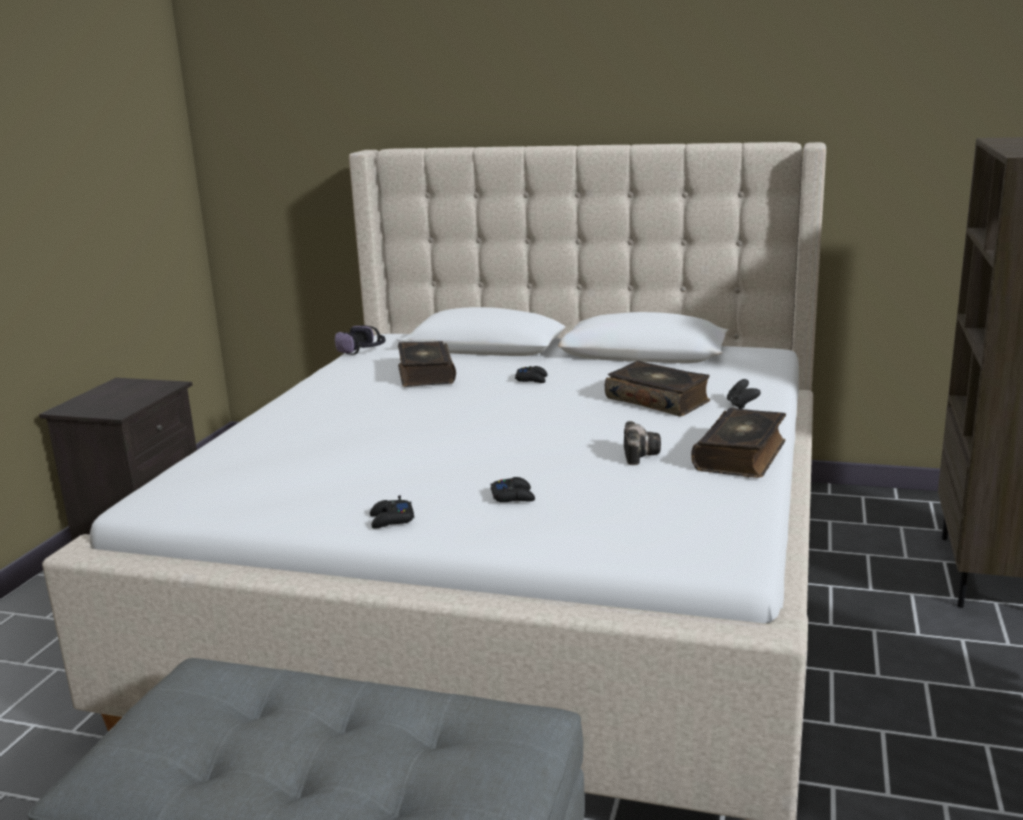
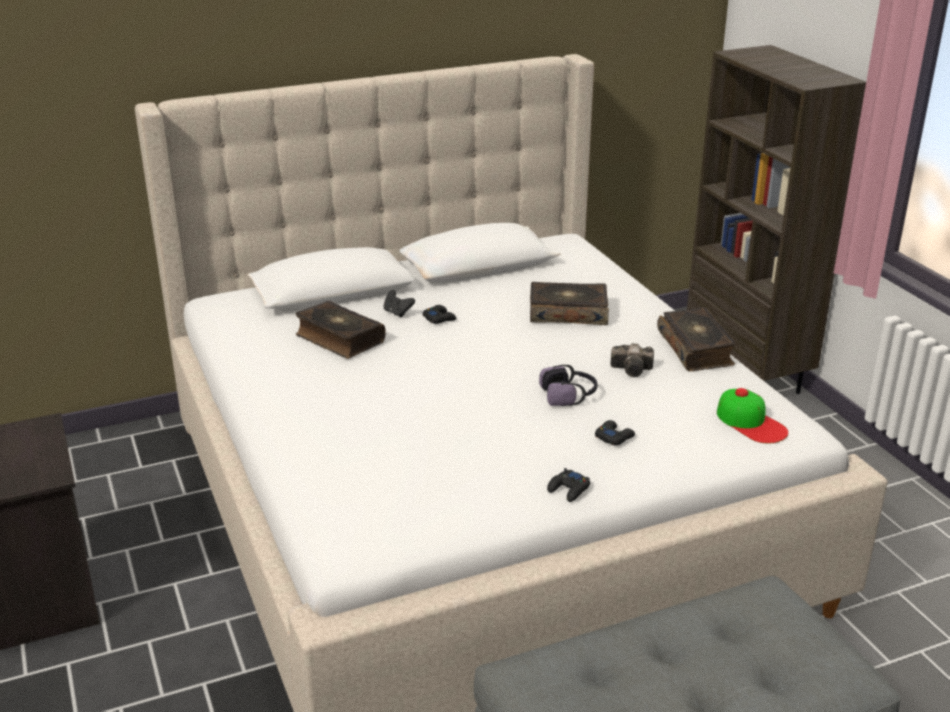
camera: 40 degrees left, 10 degrees up
headphones [335,325,385,355] -> headphones moved to [539,365,598,406]
camera [624,421,661,465] -> camera turned 135 degrees clockwise [611,343,654,377]
black game controller [727,379,761,409] -> black game controller moved to [384,290,415,318]
none -> cap [717,388,788,444]

